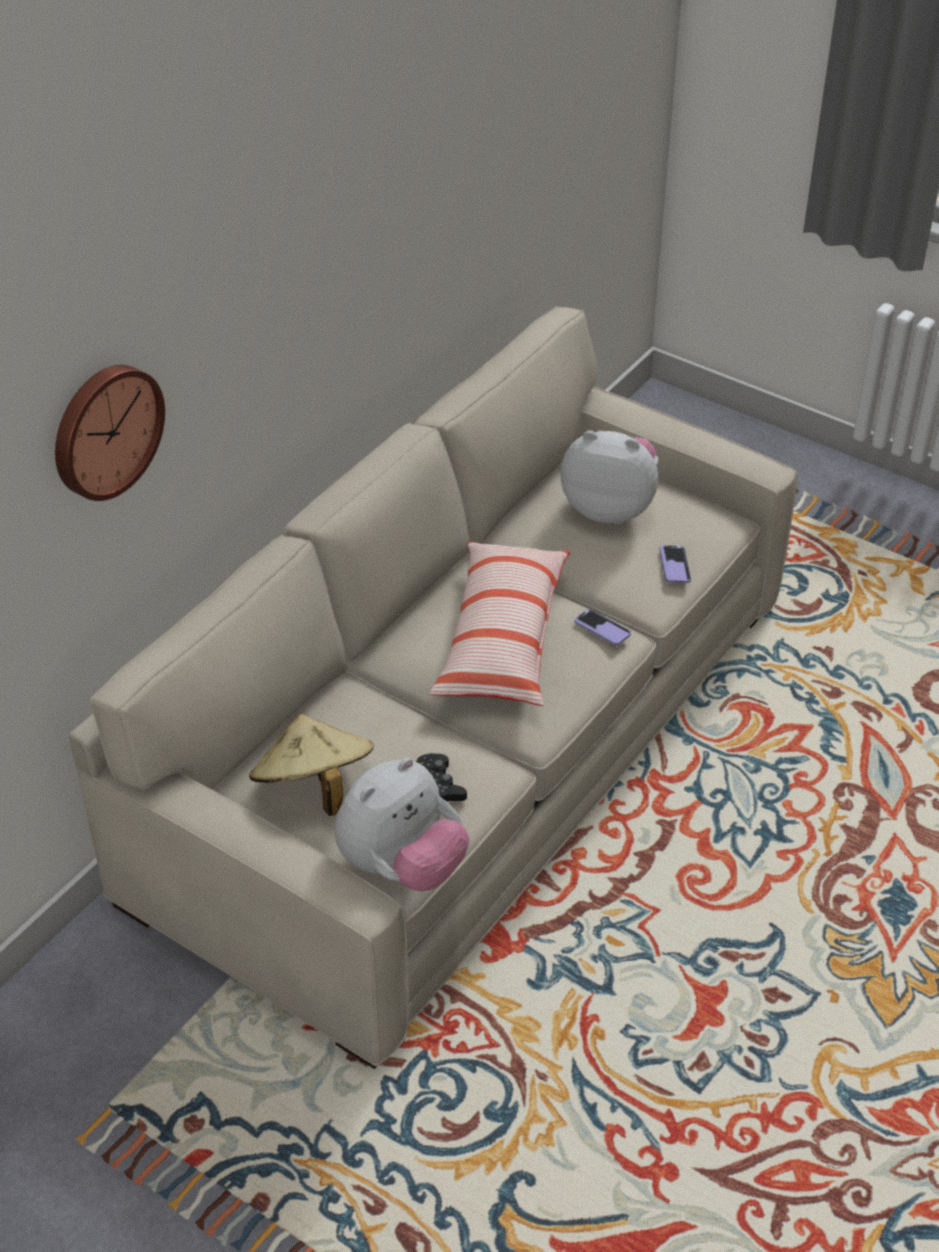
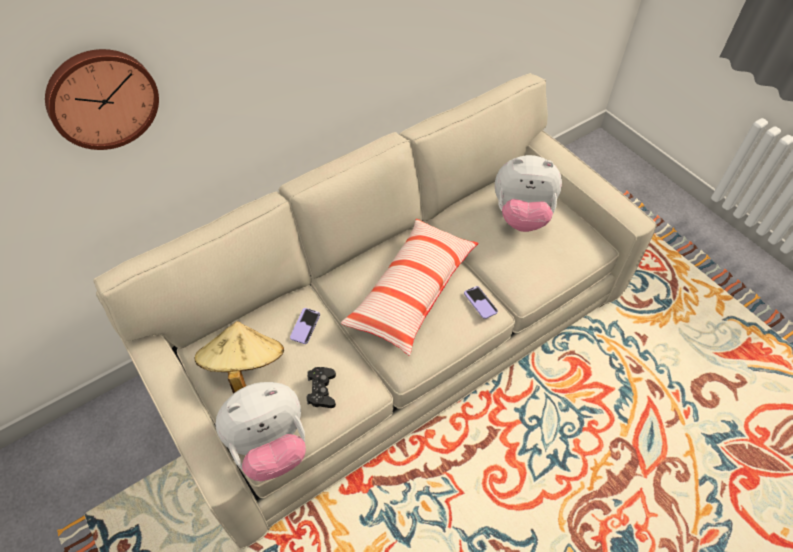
camera: 20 degrees right, 10 degrees up
plush toy [560,430,659,525] -> plush toy turned 150 degrees clockwise [495,155,562,232]
phone [659,545,691,583] -> phone moved to [290,308,320,344]

